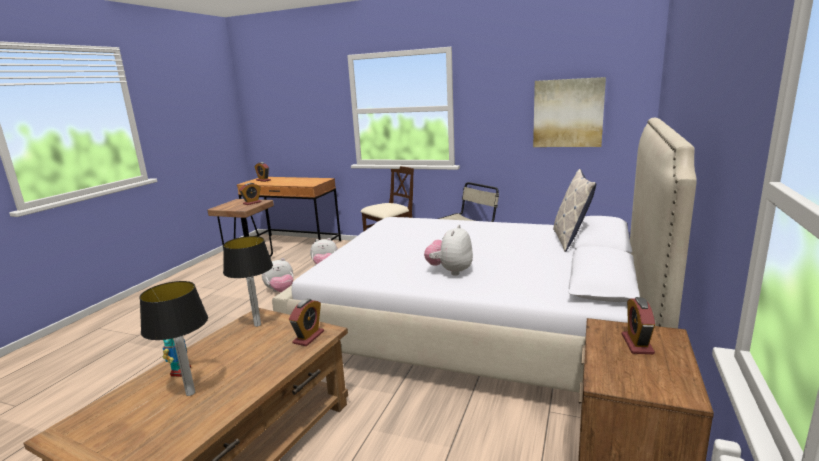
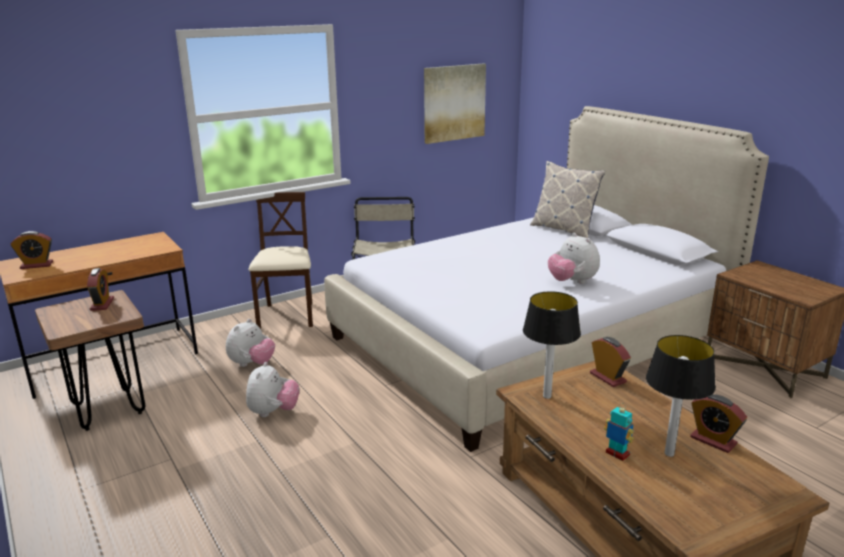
camera: 55 degrees left, 5 degrees up
alarm clock [622,297,655,354] -> alarm clock moved to [690,394,747,453]

